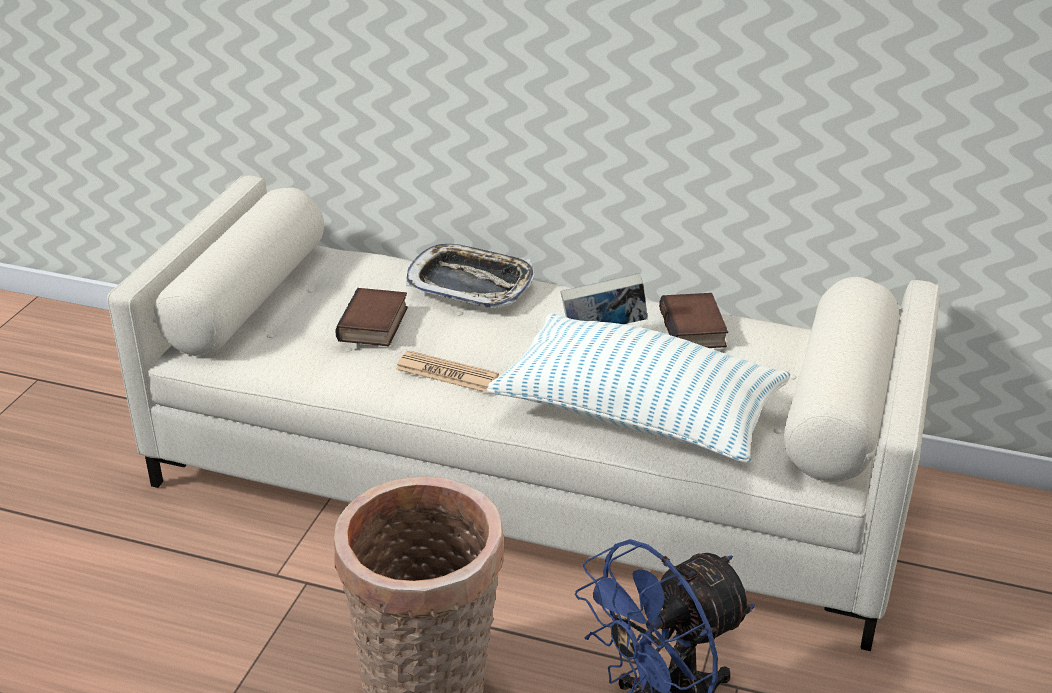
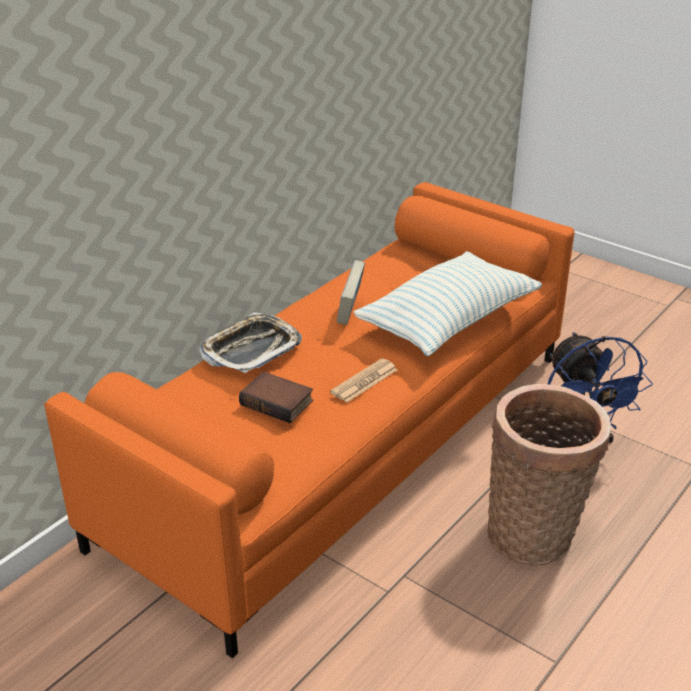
camera: 70 degrees left, 0 degrees up
beige sofa [107,175,940,651] -> orange sofa [44,182,575,658]
book [659,293,728,348] -> none

